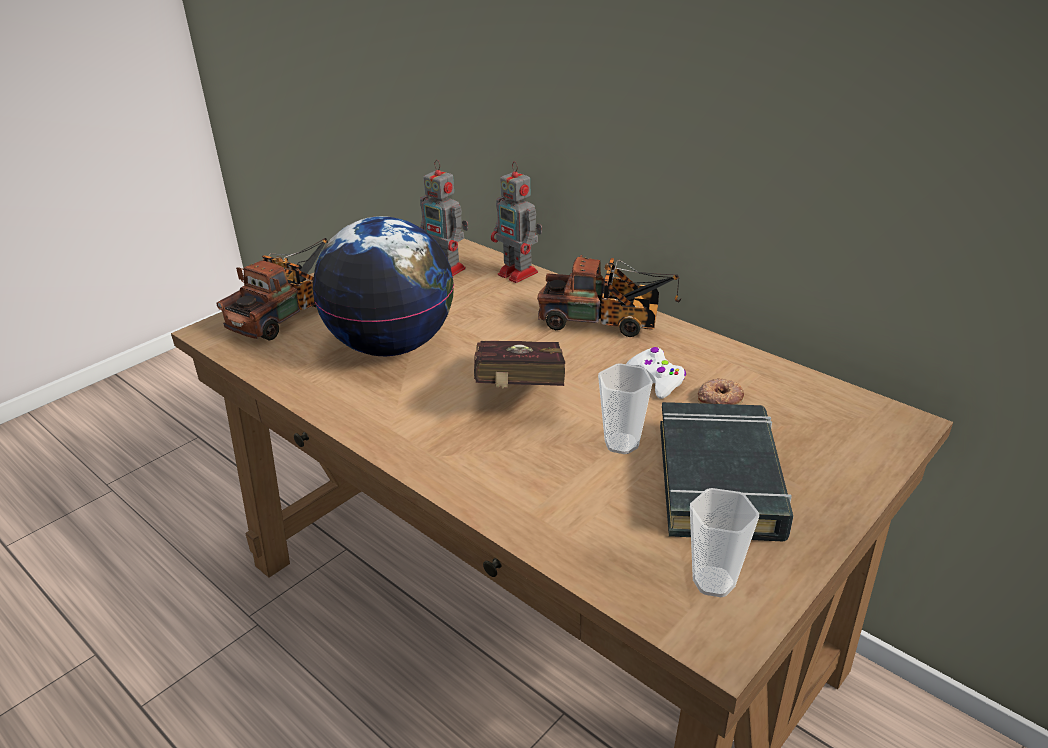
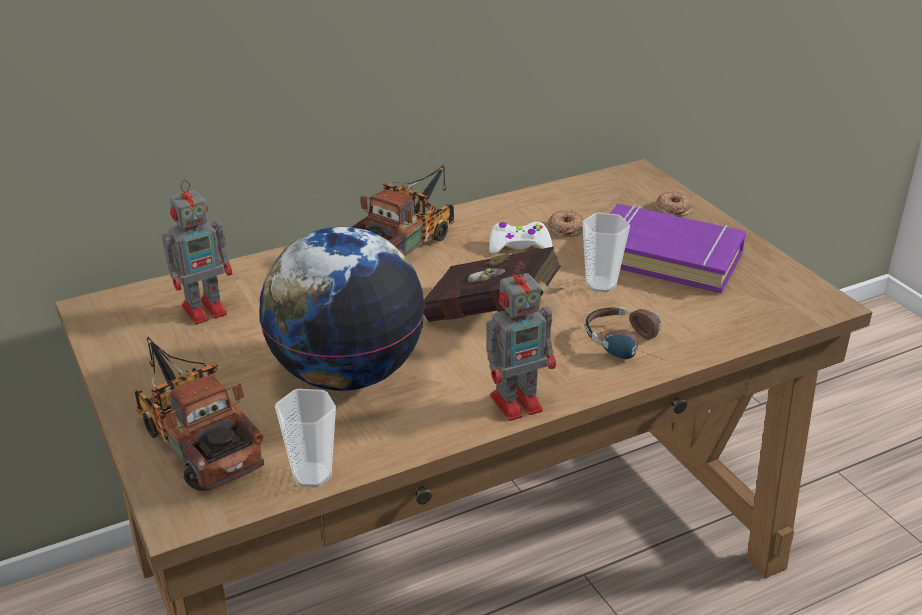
camera: 70 degrees left, 0 degrees up
toy robot [491,161,542,283] -> toy robot moved to [486,263,556,421]
black book [660,402,793,541] -> purple book [610,204,746,294]
cup [690,488,759,597] -> cup moved to [275,389,336,488]
none -> headphones [585,306,664,360]
none -> donut [656,190,692,217]

